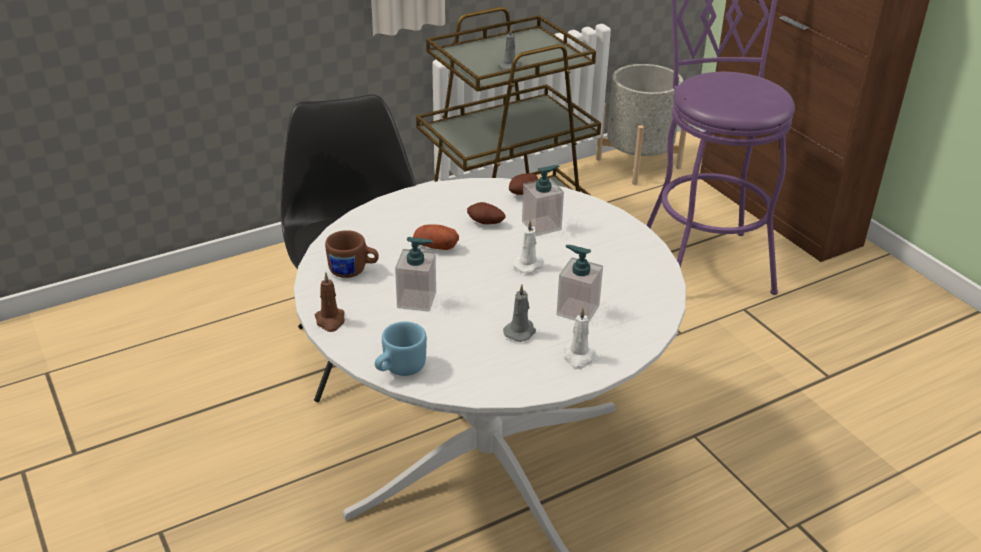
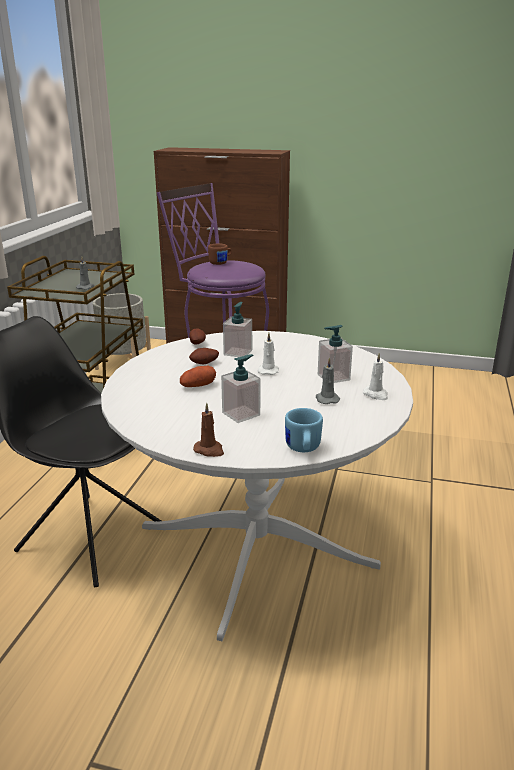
camera: 45 degrees left, 10 degrees down
brown mug [325,230,379,278] -> brown mug moved to [208,243,232,265]

